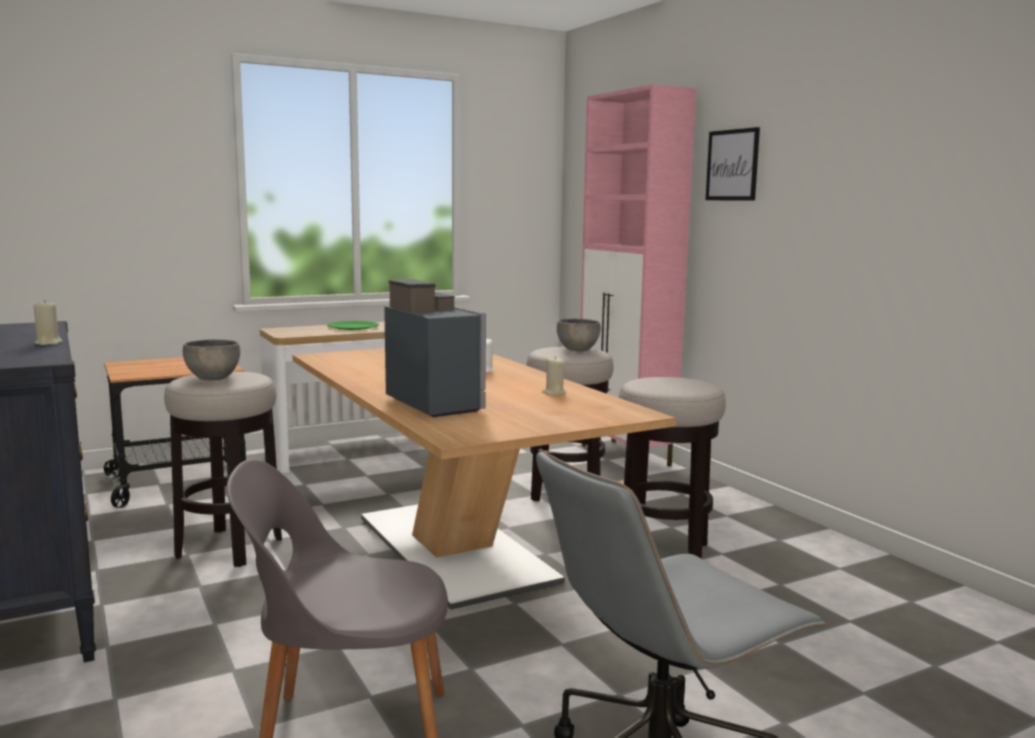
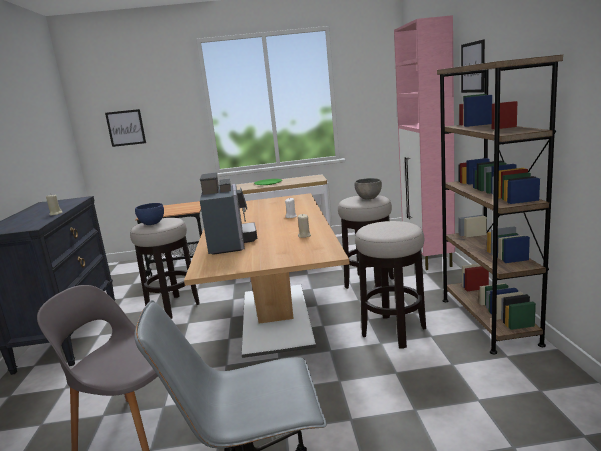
camera: 25 degrees right, 5 degrees up
grey bowl [183,339,240,380] -> blue bowl [135,203,164,225]
none -> picture [105,109,146,147]
none -> brown bookcase [437,55,563,354]

